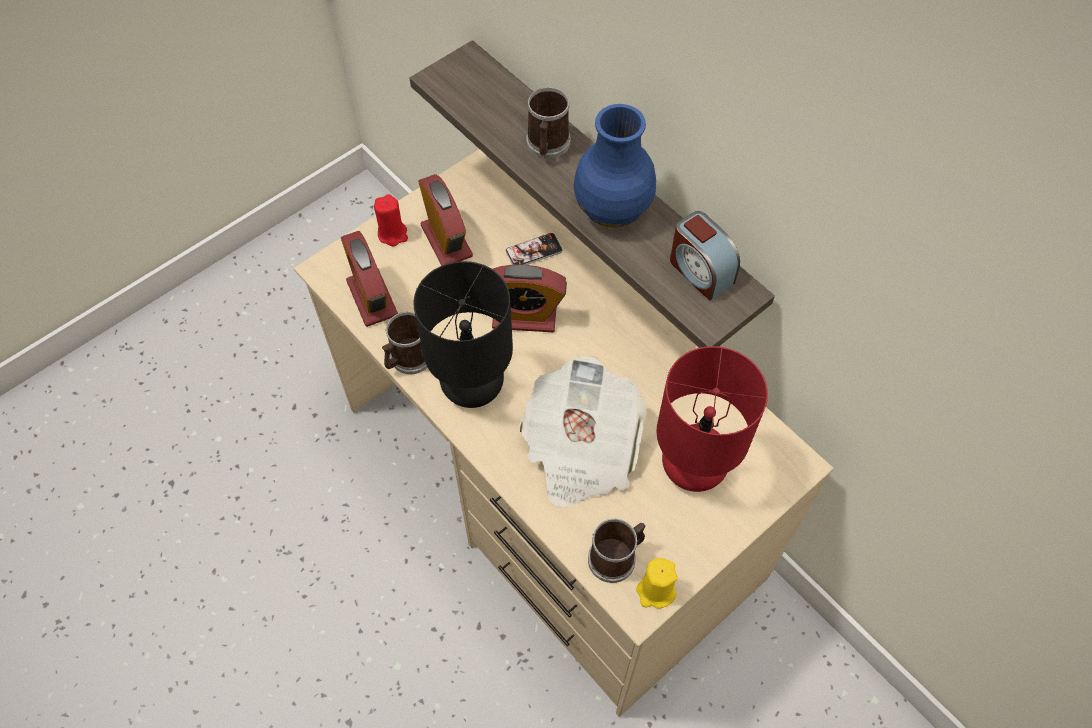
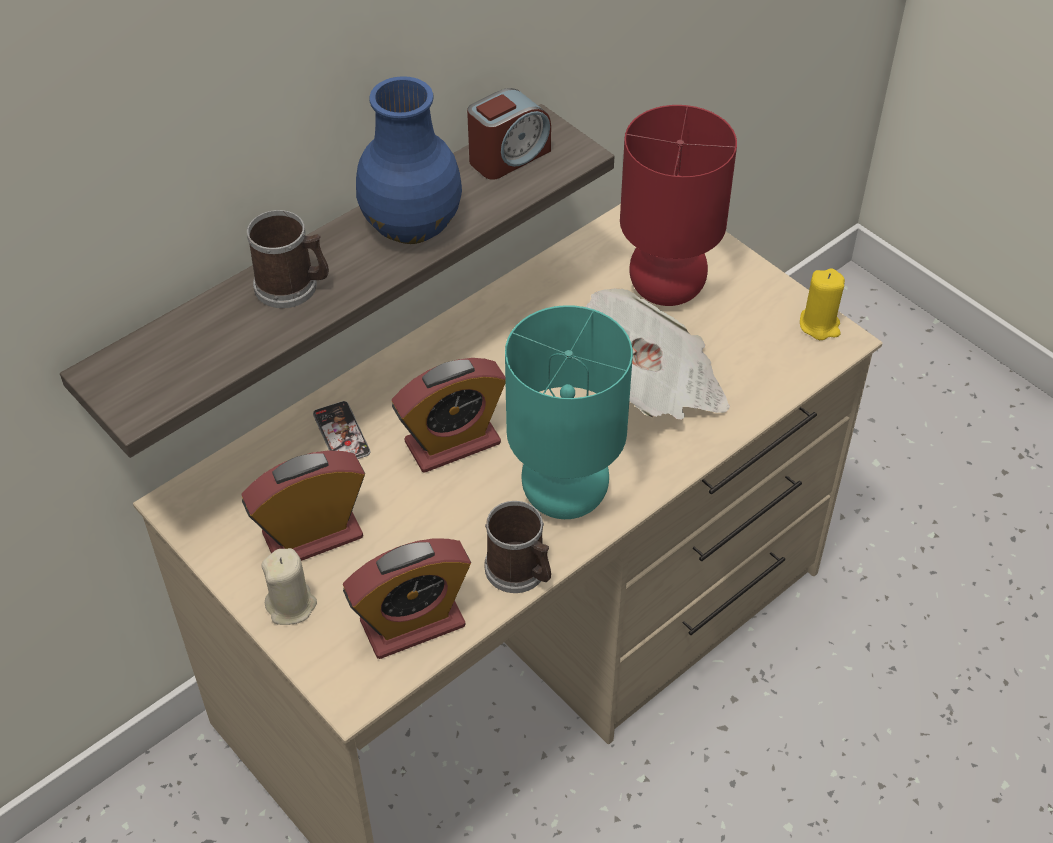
camera: 90 degrees left, 10 degrees down
red candle [374,194,408,246] -> beige candle [261,548,317,625]
black table lamp [413,261,513,408] -> turquoise table lamp [505,305,633,519]
alarm clock [492,265,567,332] -> alarm clock turned 60 degrees clockwise [392,358,506,473]
mug [588,519,645,583] -> none

